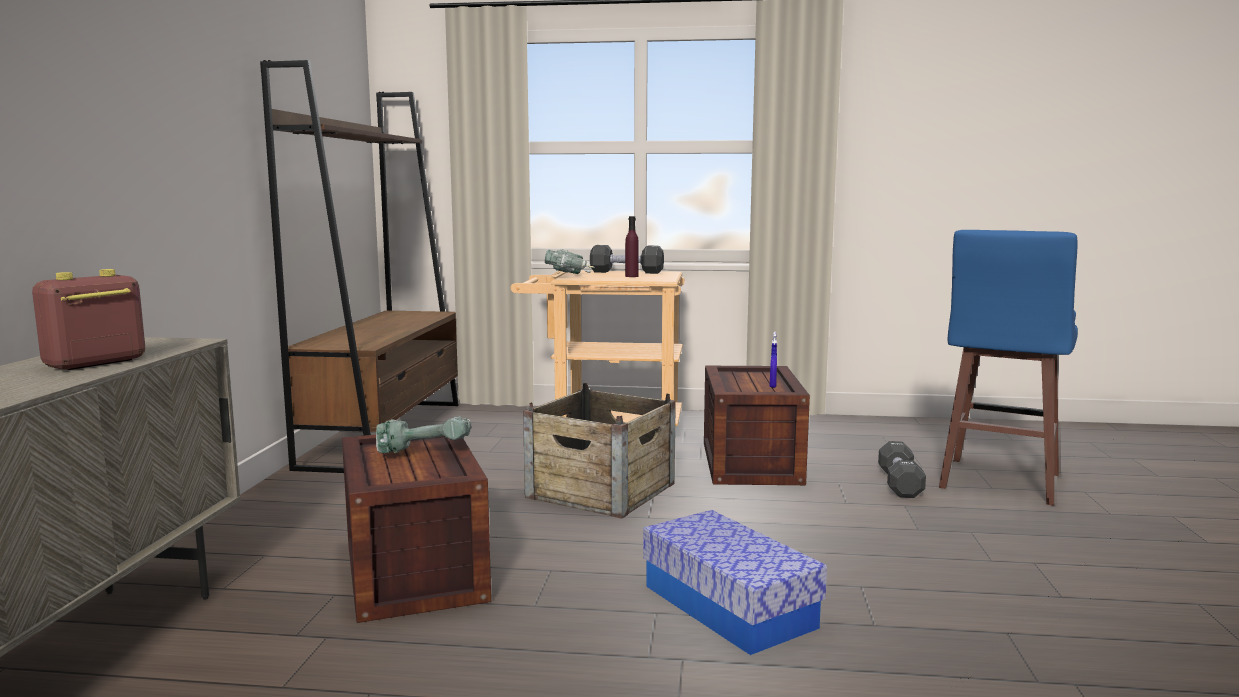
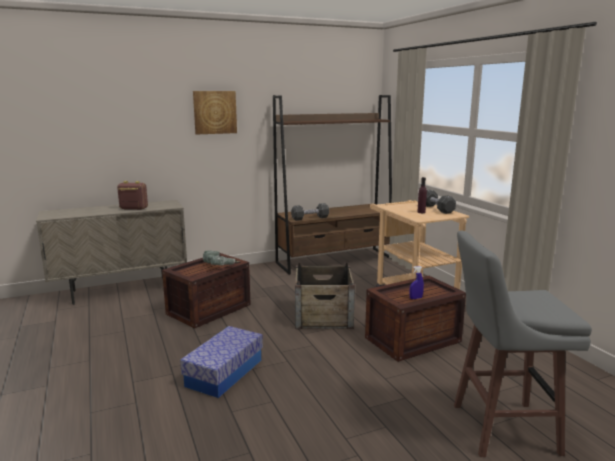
camera: 60 degrees right, 5 degrees up
power drill [545,249,595,274] -> none
black dumbbell [878,441,926,498] -> black dumbbell moved to [291,203,329,221]
blue stool [939,230,1078,506] -> grey stool [454,230,592,457]
none -> picture [193,91,237,135]

